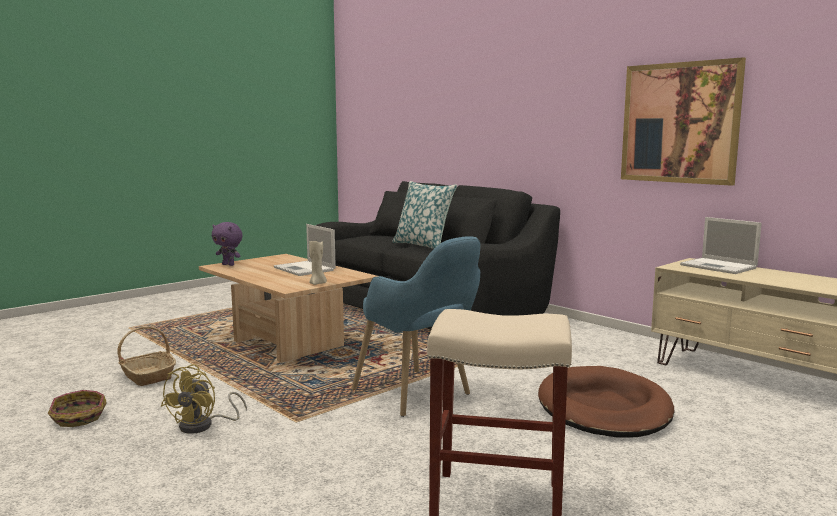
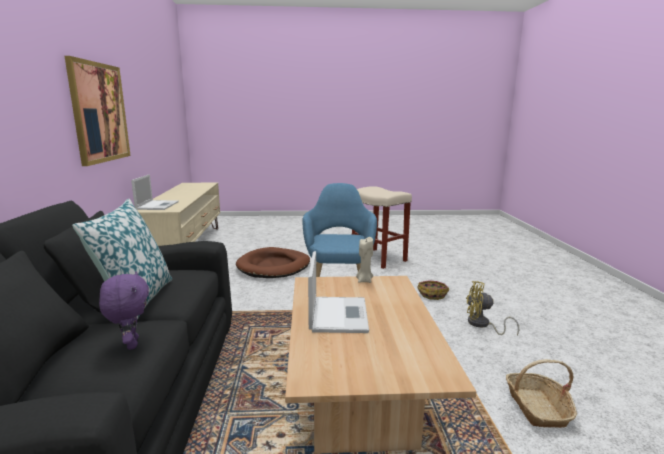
camera: 140 degrees left, 5 degrees up
basket [48,390,107,427] -> basket moved to [417,280,449,300]
yellow fan [161,364,247,434] -> yellow fan turned 135 degrees counterclockwise [466,281,519,335]
purple plush toy [212,222,243,266] -> purple plush toy moved to [99,271,149,350]

